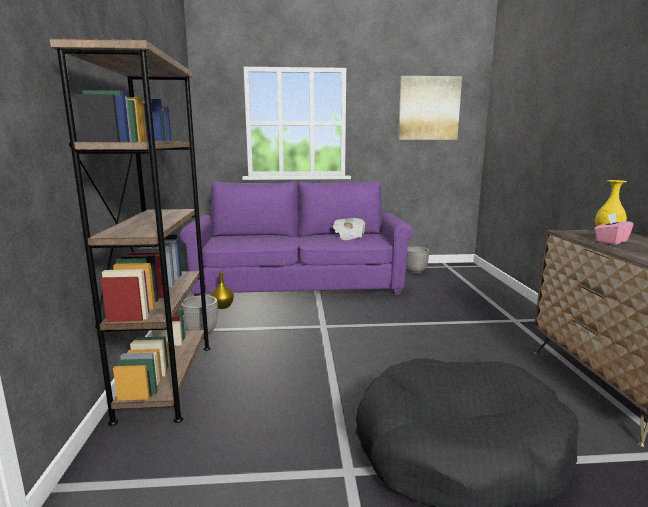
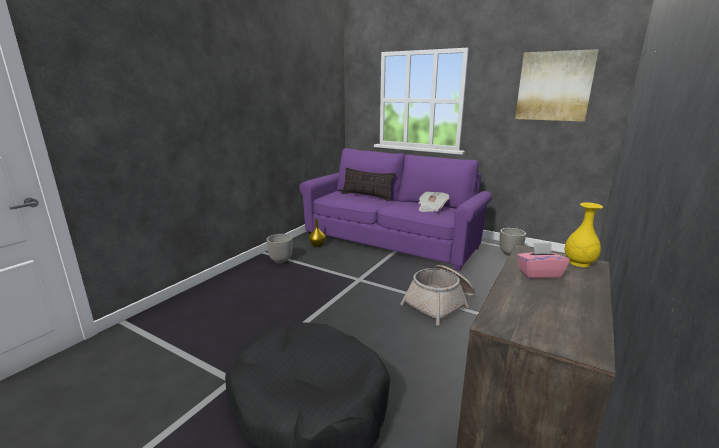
camera: 35 degrees right, 5 degrees up
brown bookcase [49,39,211,426] -> none
none -> pillow [341,167,396,201]
none -> basket [400,265,475,325]

